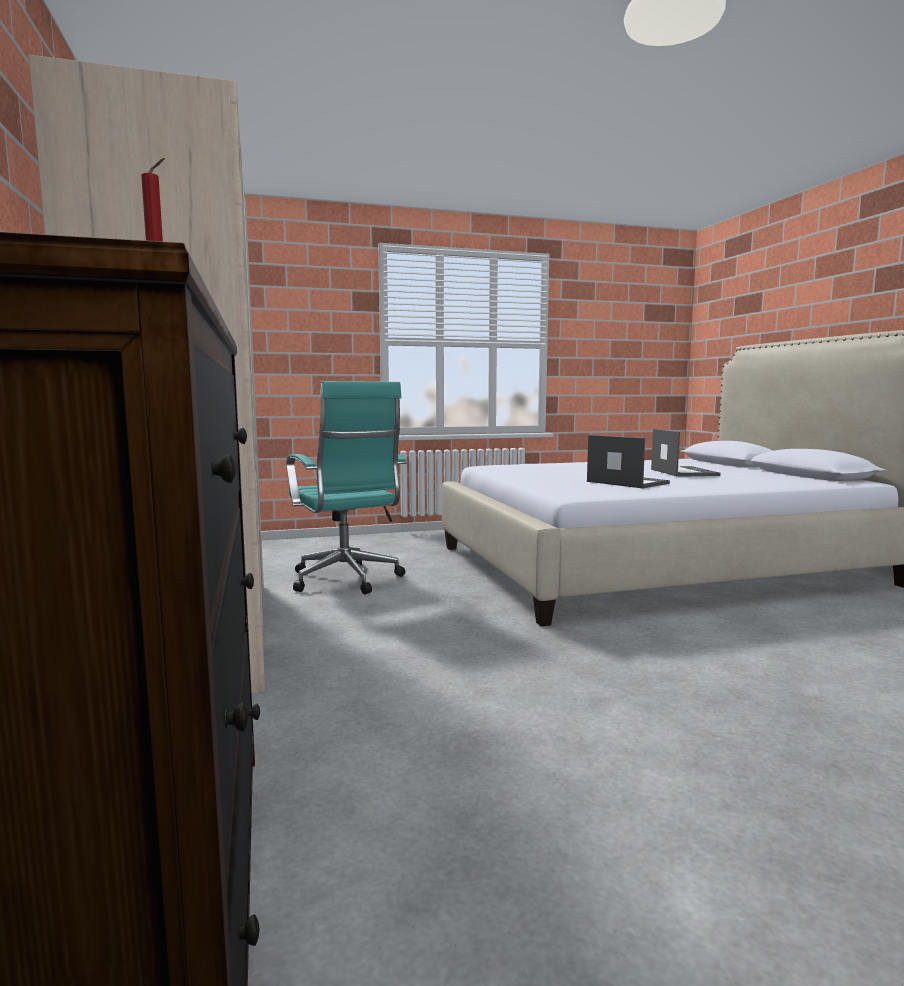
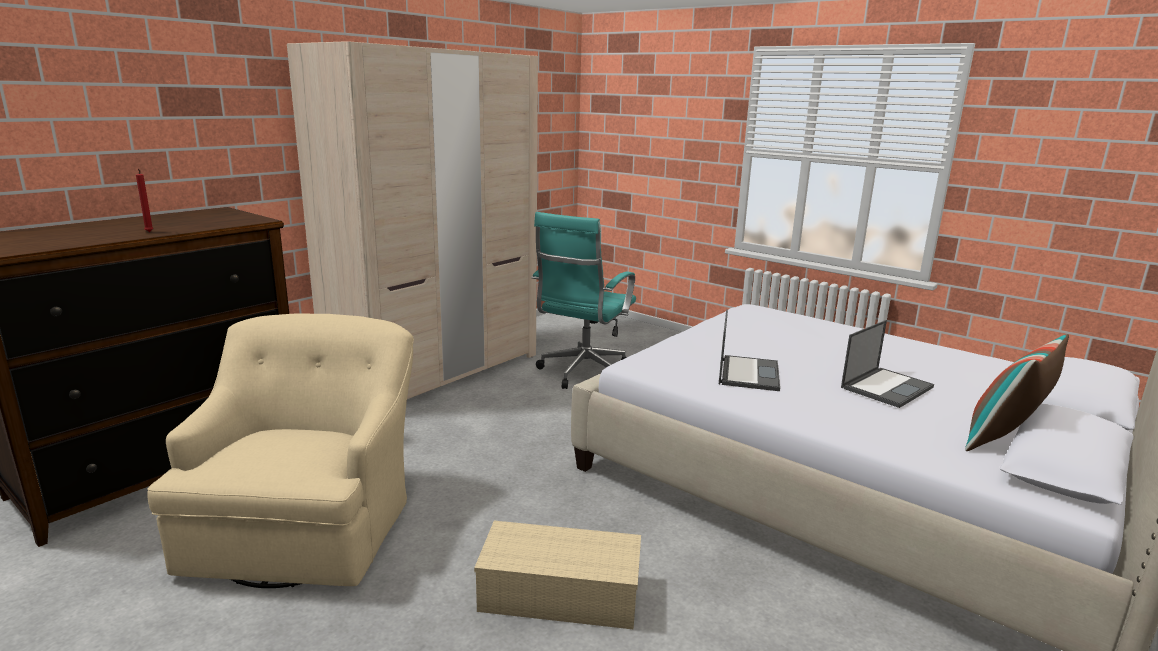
camera: 55 degrees right, 10 degrees up
none -> beige armchair [147,314,414,588]
none -> beige storage box [474,521,641,630]
none -> pillow [965,334,1069,451]

